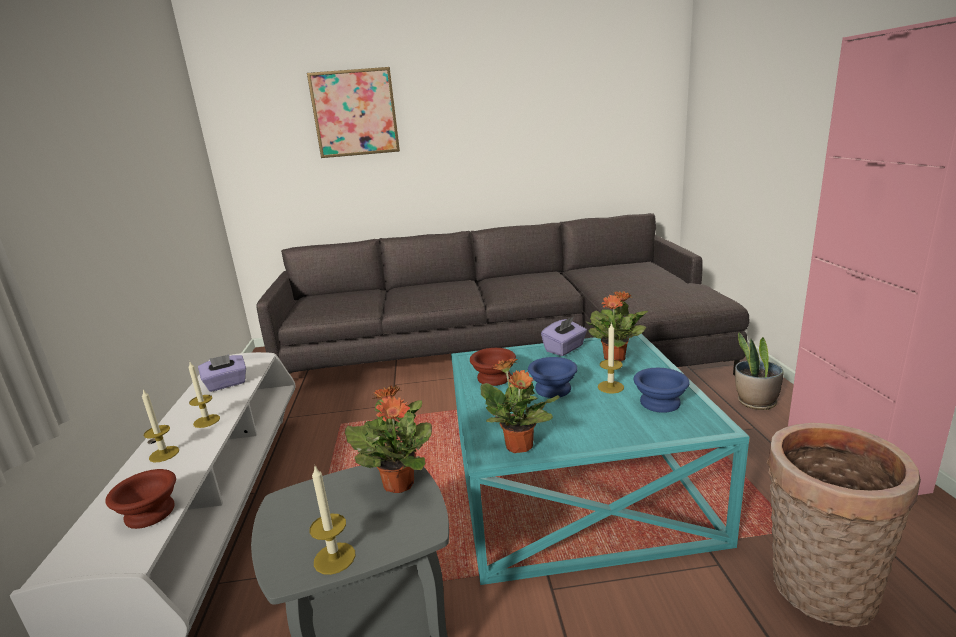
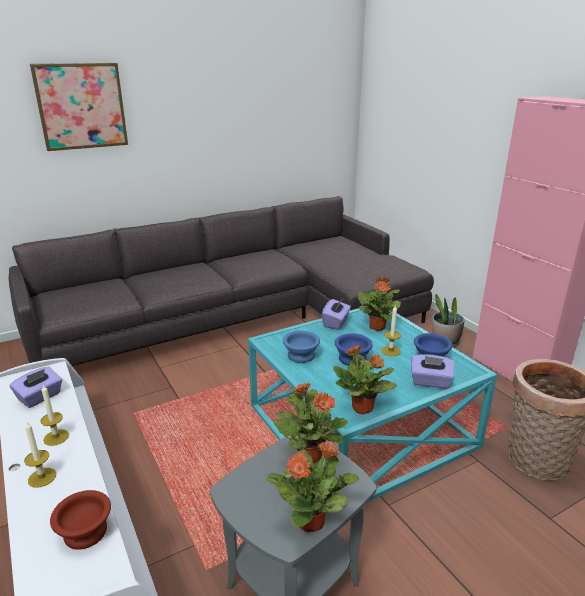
camera: 25 degrees left, 5 degrees up
candle [310,466,356,575] -> potted plant [267,442,359,533]
brown bowl [470,348,516,386] -> blue bowl [283,331,320,363]
none -> purple tissue box [411,354,454,389]

